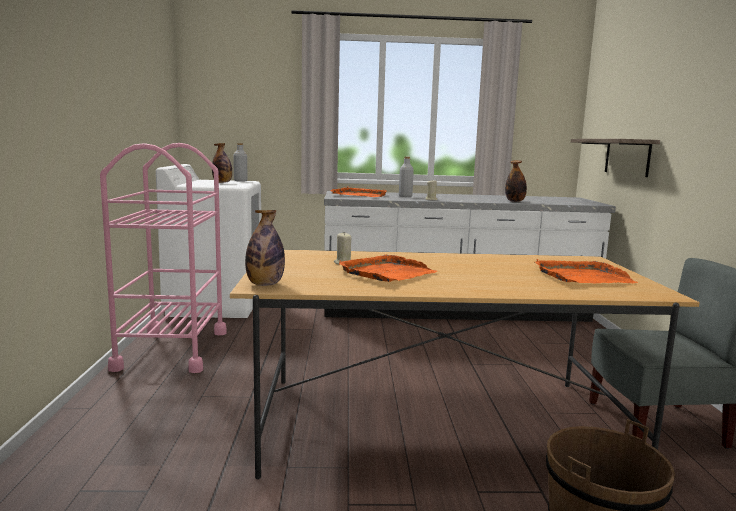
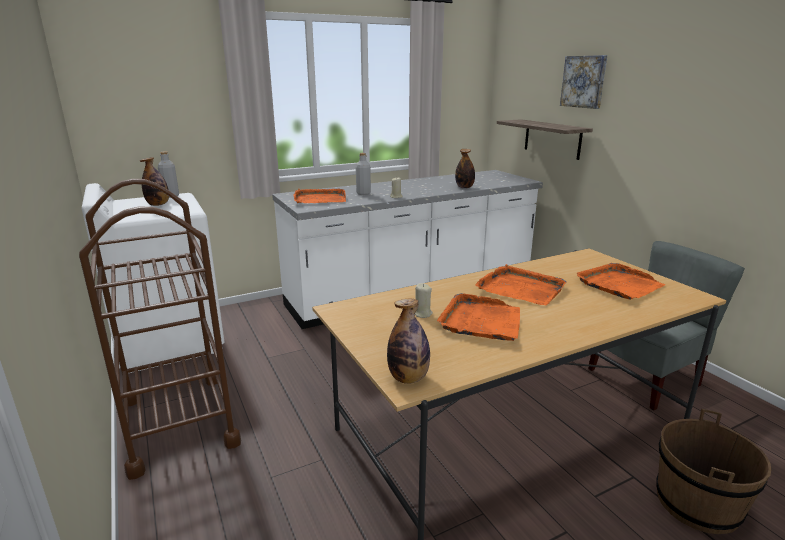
camera: 25 degrees left, 10 degrees up
pink cart [100,143,226,373] -> brown cart [79,179,241,480]
none -> orange tray [475,264,567,305]
none -> picture [560,55,607,109]

